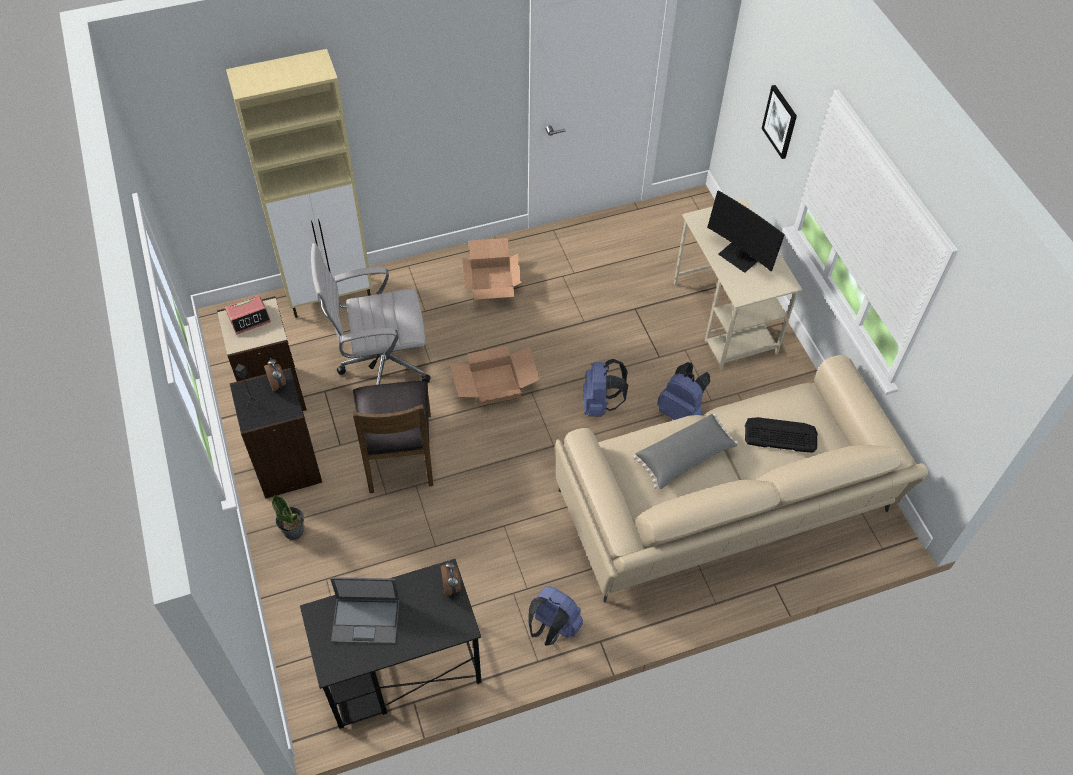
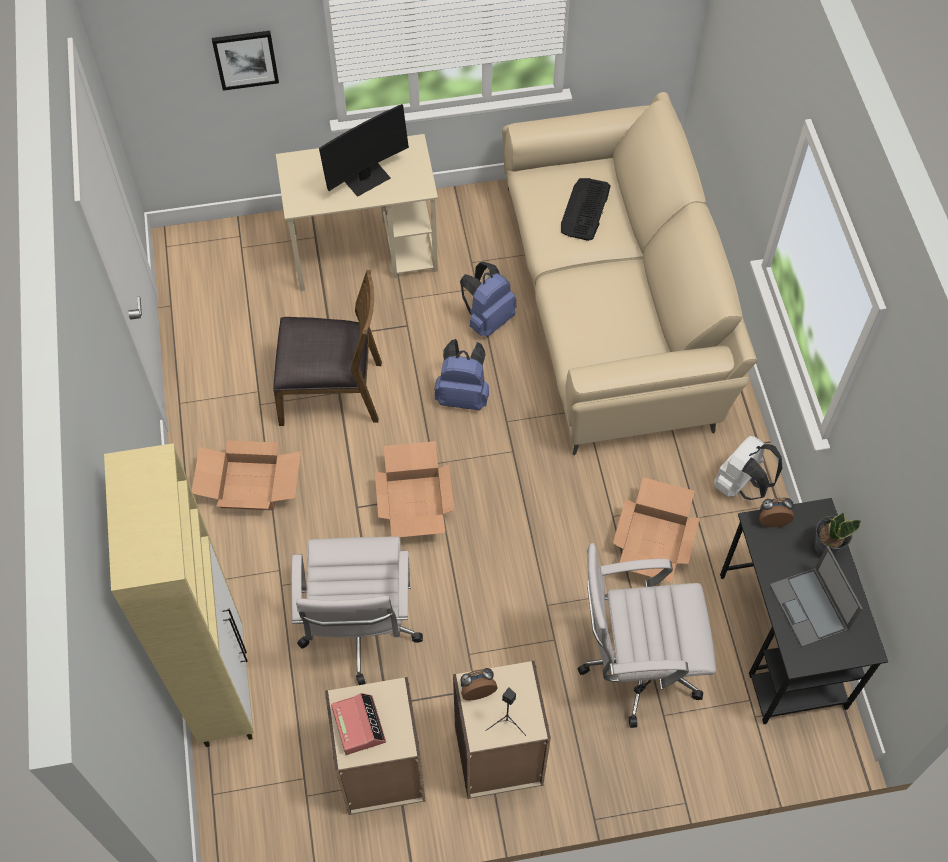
camera: 80 degrees left, 5 degrees up
black bookcase [230,368,322,499] -> beige bookcase [453,661,551,799]
potted plant [272,495,304,540] -> potted plant moved to [814,513,861,557]
laptop [330,577,400,644] -> laptop turned 150 degrees clockwise [770,546,863,647]
brown chair [353,381,433,493] -> brown chair moved to [273,270,382,426]
blue backpack [529,586,583,646] -> white backpack [714,436,782,500]
grey pillow [633,414,738,489] -> none
none -> white office chair [577,543,716,728]
none -> cardboard box [613,477,700,582]

